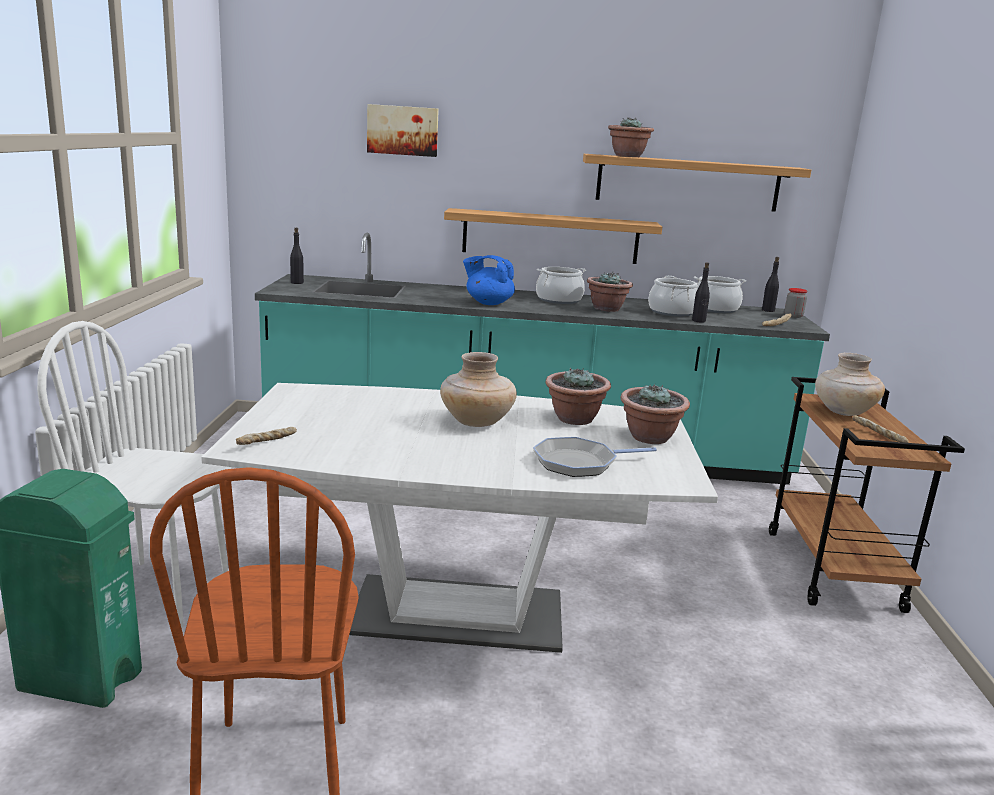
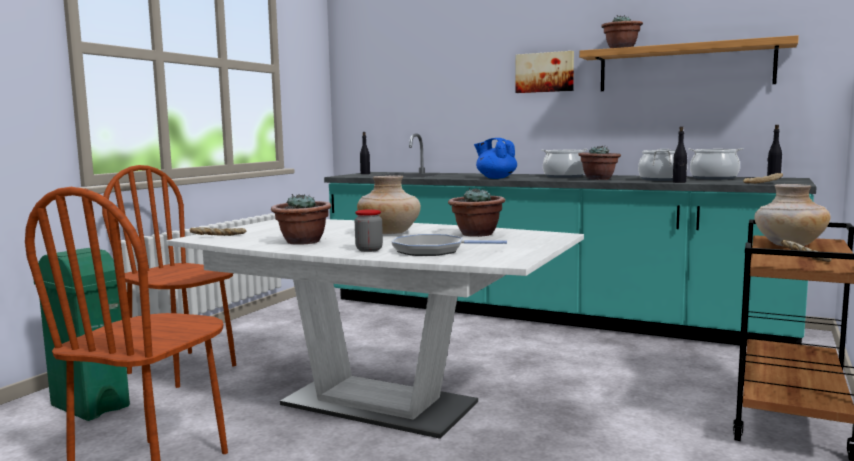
camera: 25 degrees right, 10 degrees down
white chair [37,321,232,628] -> brown chair [102,165,236,388]
picture [367,104,439,157] -> picture moved to [516,51,574,93]
shelf [444,208,662,264] -> none
potted plant [621,385,690,444] -> potted plant moved to [271,194,332,245]
jar [784,288,807,318] -> jar moved to [355,209,383,252]

